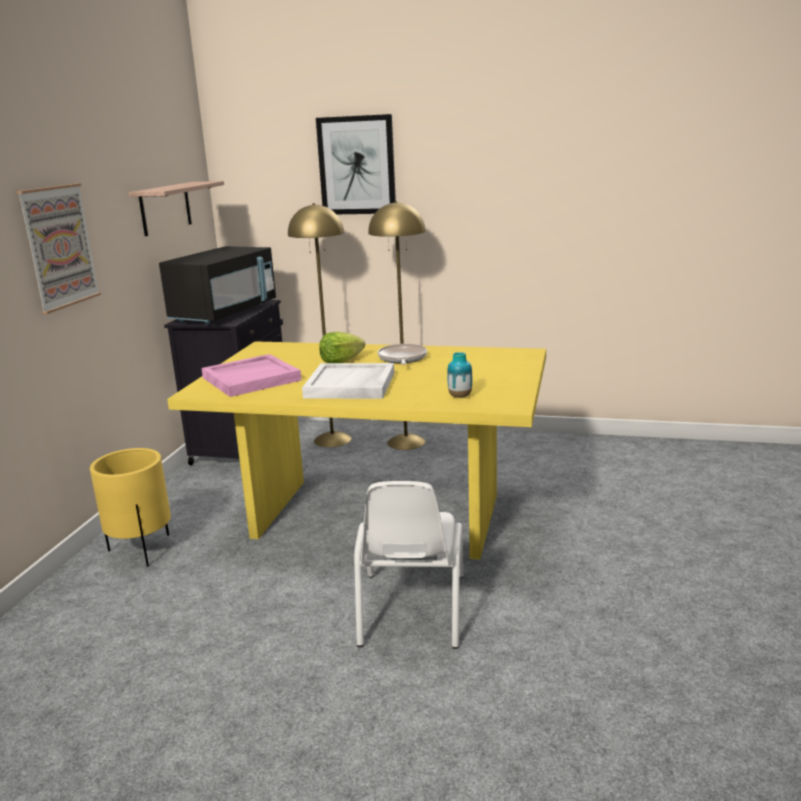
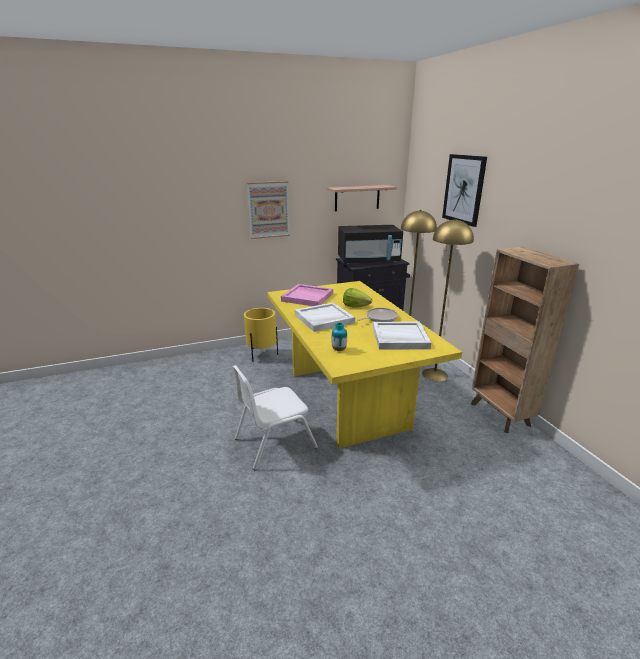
camera: 55 degrees right, 5 degrees up
none -> white tray [373,322,431,349]
none -> brown bookcase [471,247,579,433]

